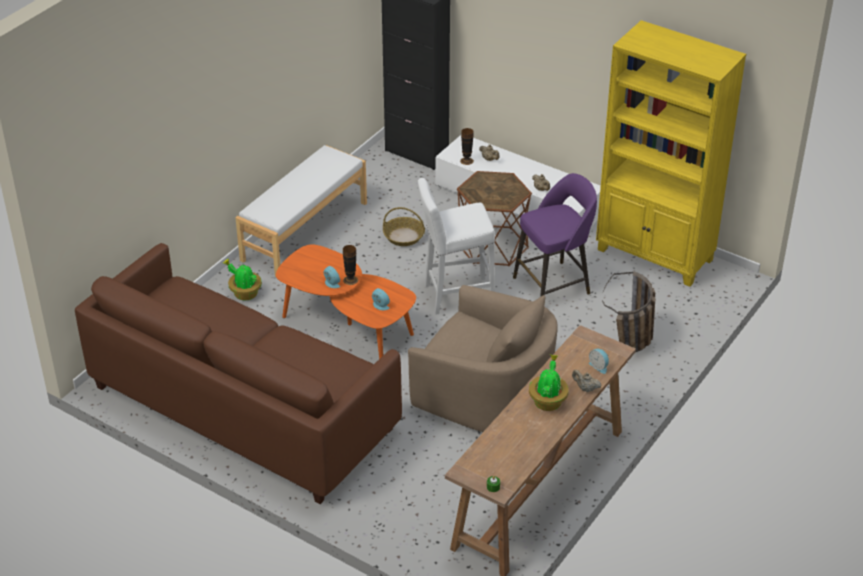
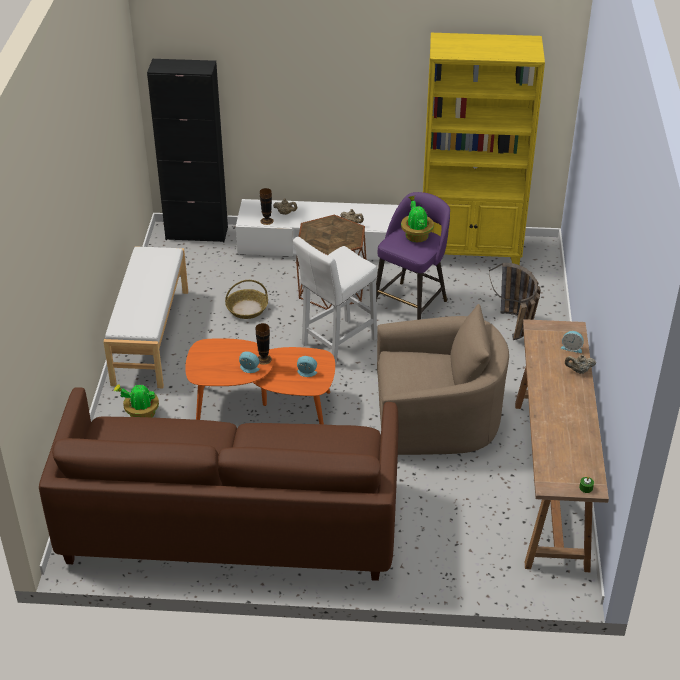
camera: 30 degrees left, 0 degrees up
potted plant [529,355,569,411] -> potted plant moved to [401,196,434,242]

